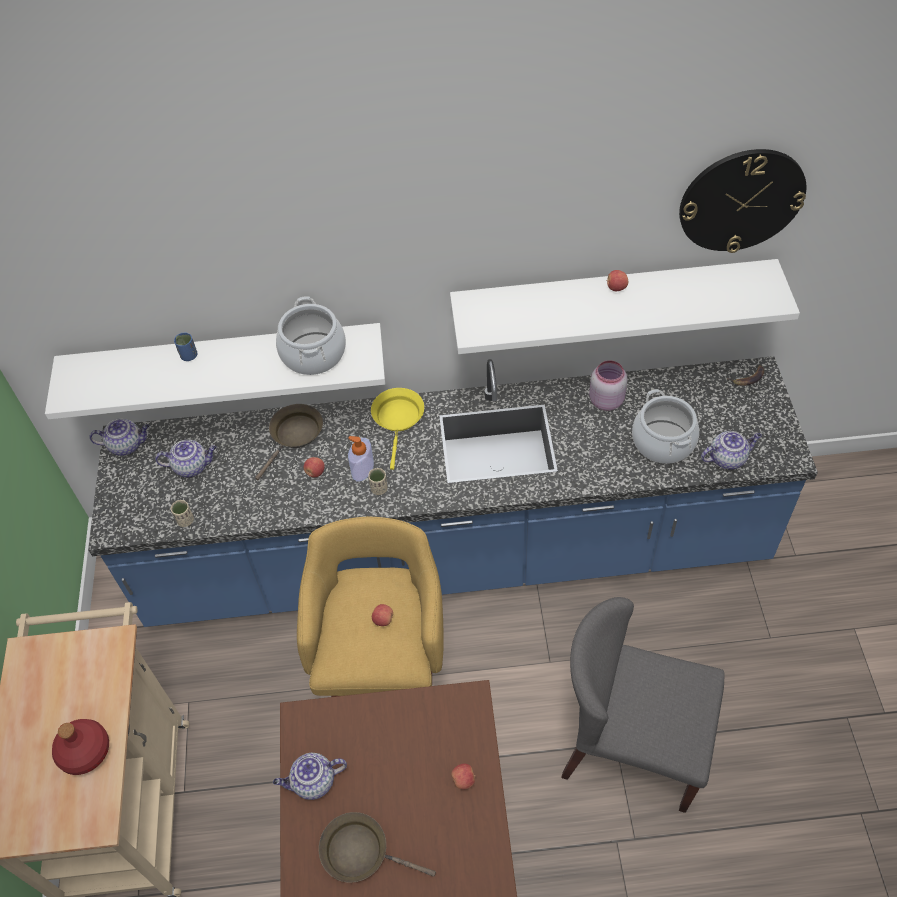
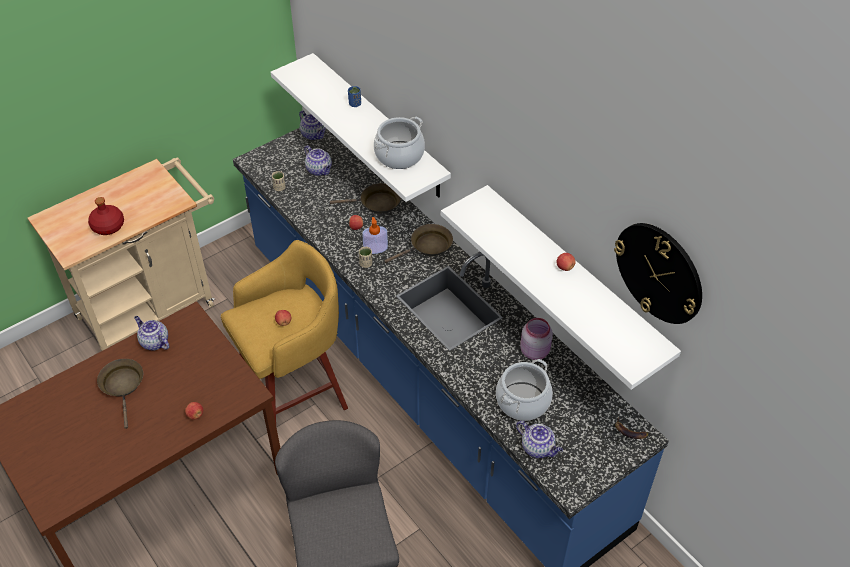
camera: 55 degrees right, 5 degrees down
yellow frying pan [371,388,424,470] -> brown frying pan [384,224,453,263]

